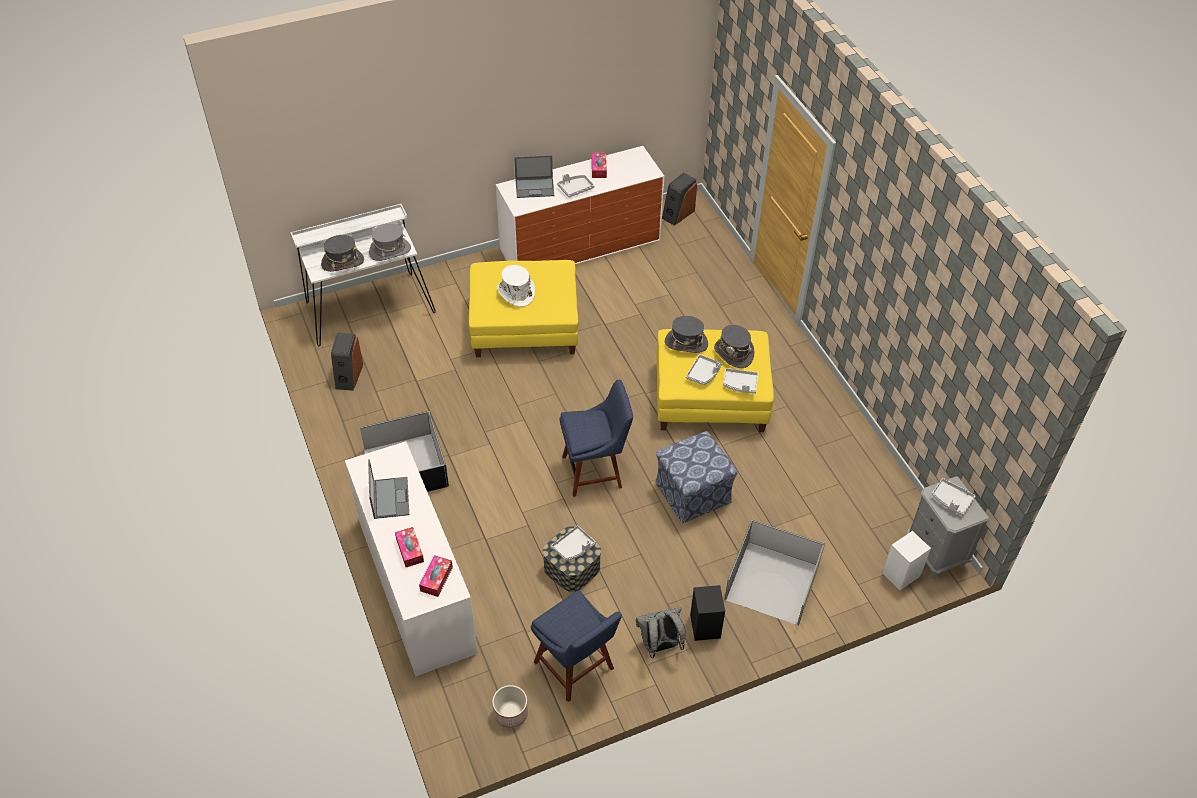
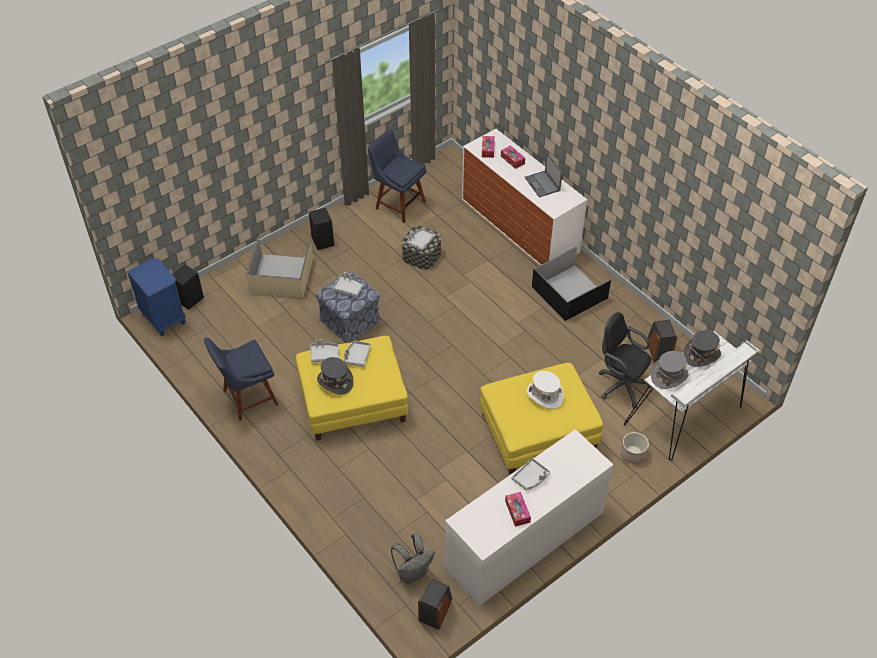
camera: 165 degrees right, 0 degrees up
planter [492,685,528,728] -> planter moved to [621,432,649,464]
laptop [514,155,554,198] -> none
blue chair [560,380,633,497] -> blue chair moved to [204,338,278,421]
grey backpack [636,607,686,658] -> grey backpack moved to [391,533,435,584]
grey hat [665,316,708,353] -> none
white speaker [882,531,931,590] -> black speaker [173,265,204,310]
grey nightstand [906,476,990,579] -> blue nightstand [127,258,186,336]
grey tray [932,478,975,516] -> grey tray moved to [332,272,363,297]
none -> black office chair [599,312,652,408]

